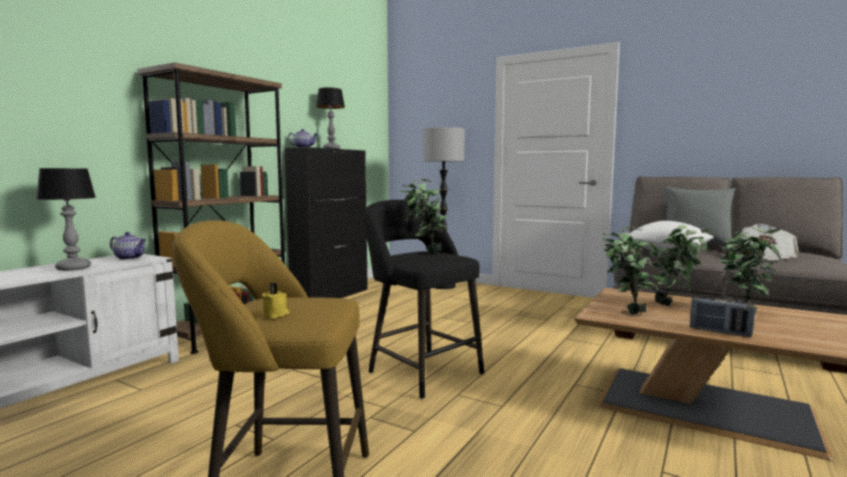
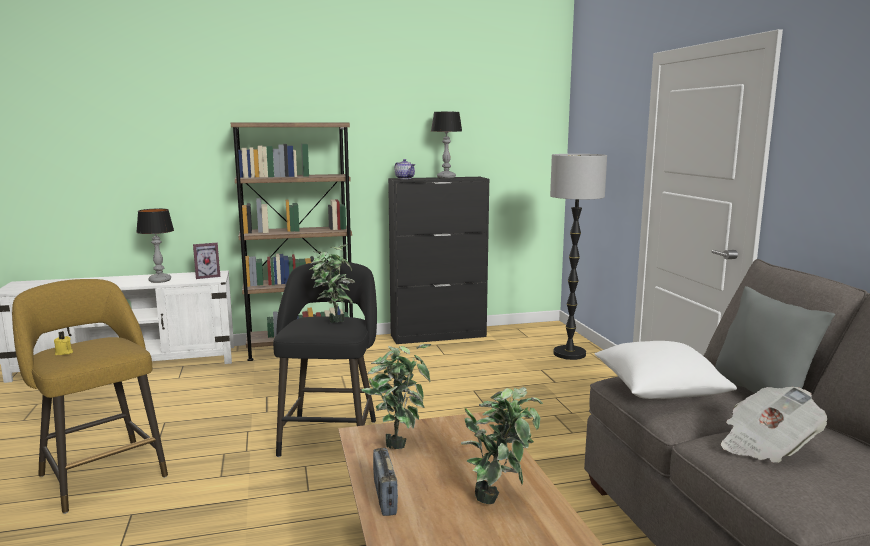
camera: 45 degrees right, 5 degrees up
teapot [110,232,147,260] -> picture frame [193,243,220,279]
potted plant [647,225,709,306] -> none

